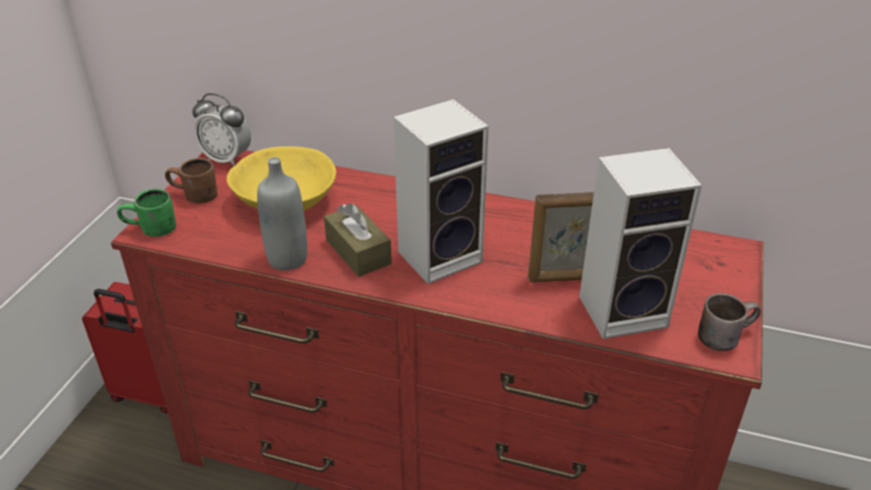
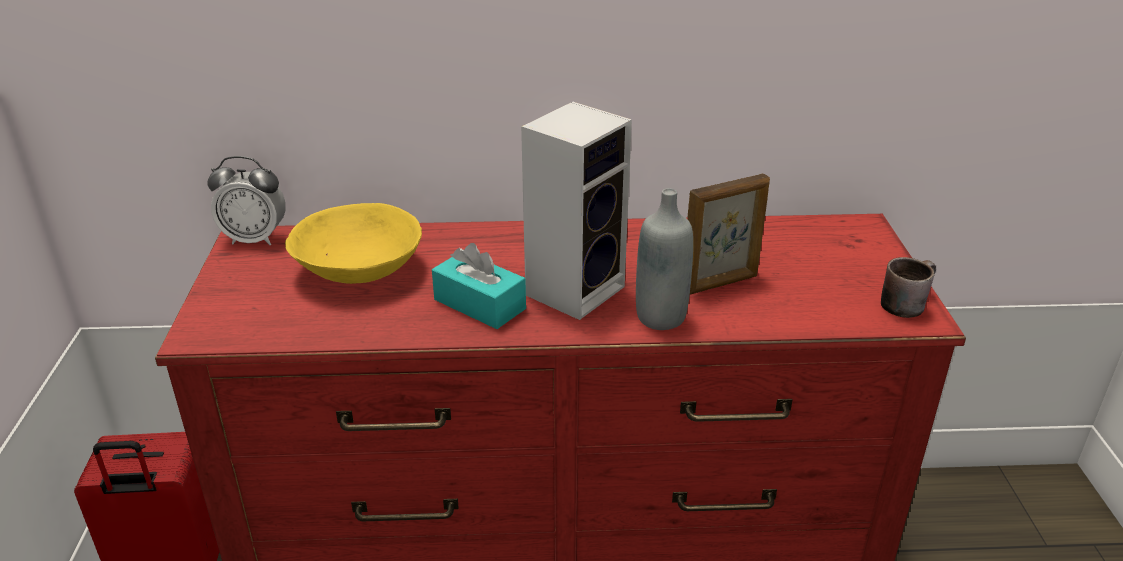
camera: 20 degrees left, 5 degrees down
green mug [117,189,176,237] -> none
brown mug [165,158,218,204] -> none
grey bottle [257,157,307,270] -> grey bottle moved to [636,188,693,330]
brown tissue box [324,203,392,277] -> turquoise tissue box [432,243,526,329]
speaker [579,148,702,339] -> none

